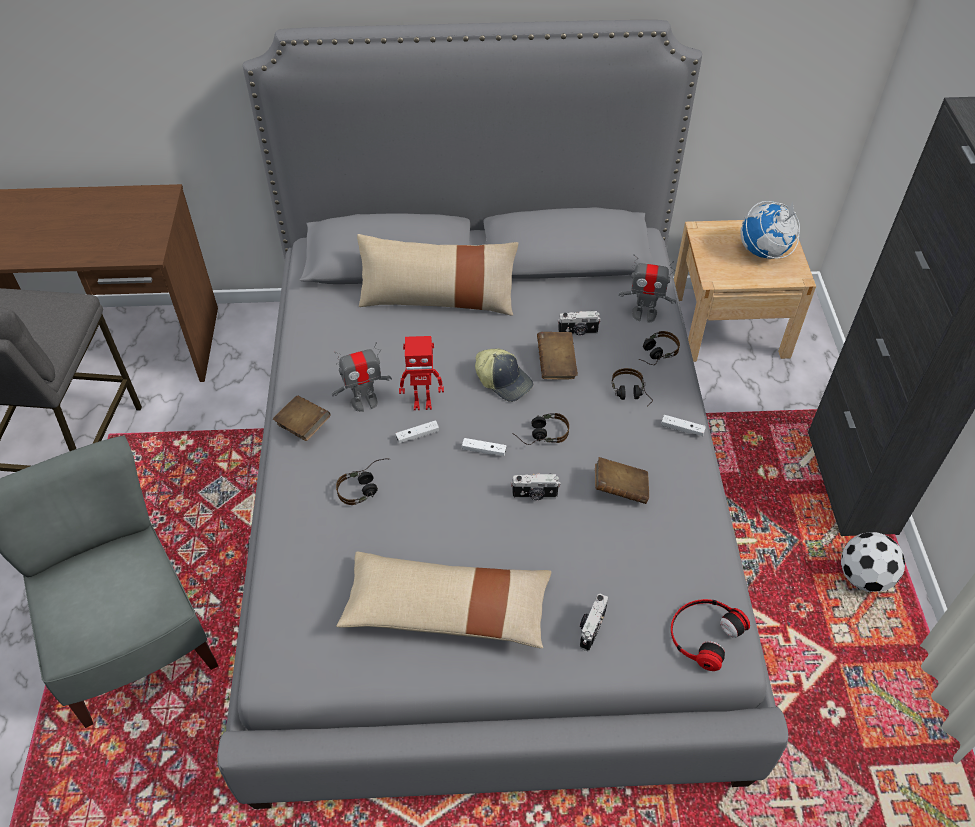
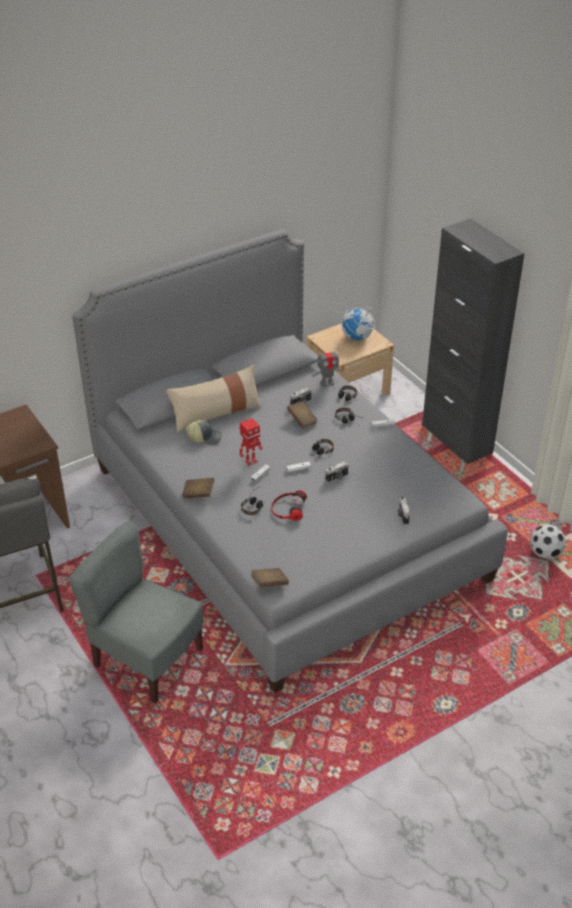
camera: 30 degrees left, 10 degrees down
toy robot [332,342,392,412] -> none
beige pillow [336,552,551,648] -> none
cap [475,349,533,402] -> cap moved to [186,420,222,445]
brown book [595,457,649,504] -> brown book moved to [251,568,289,587]
headphones [671,599,750,671] -> headphones moved to [271,490,307,521]
football [841,532,905,592] -> football moved to [530,524,566,559]

